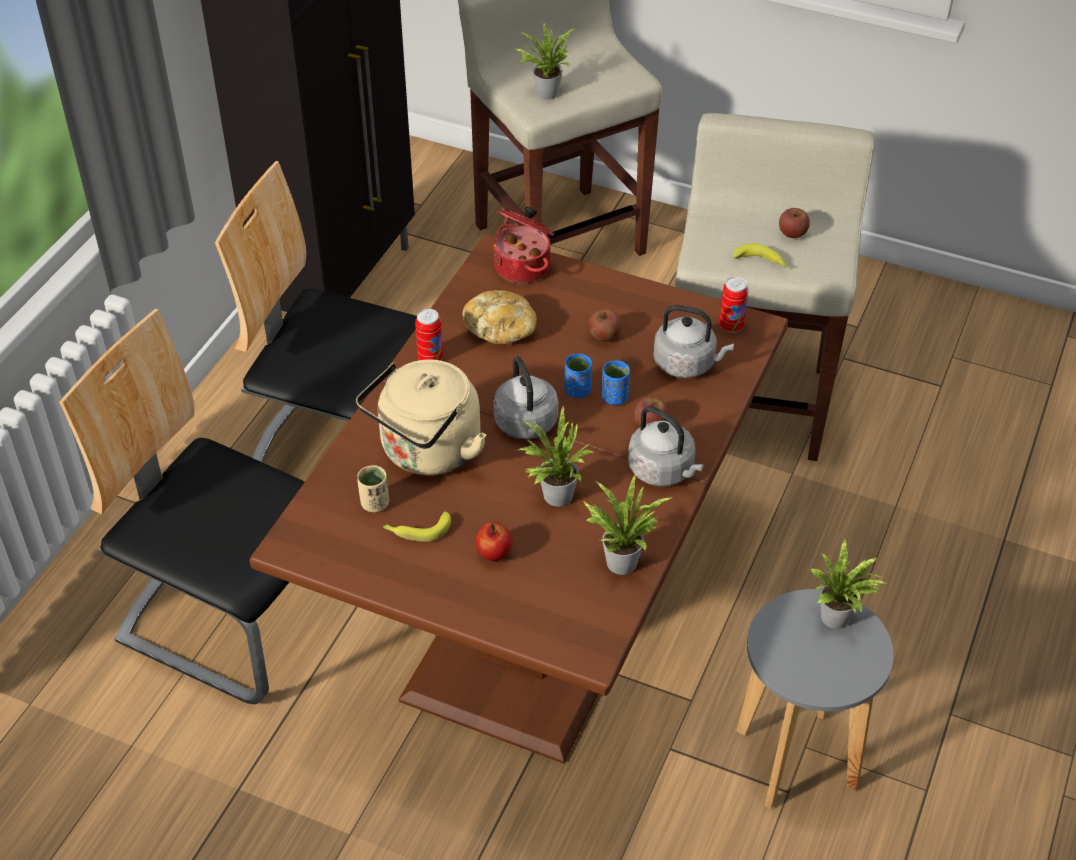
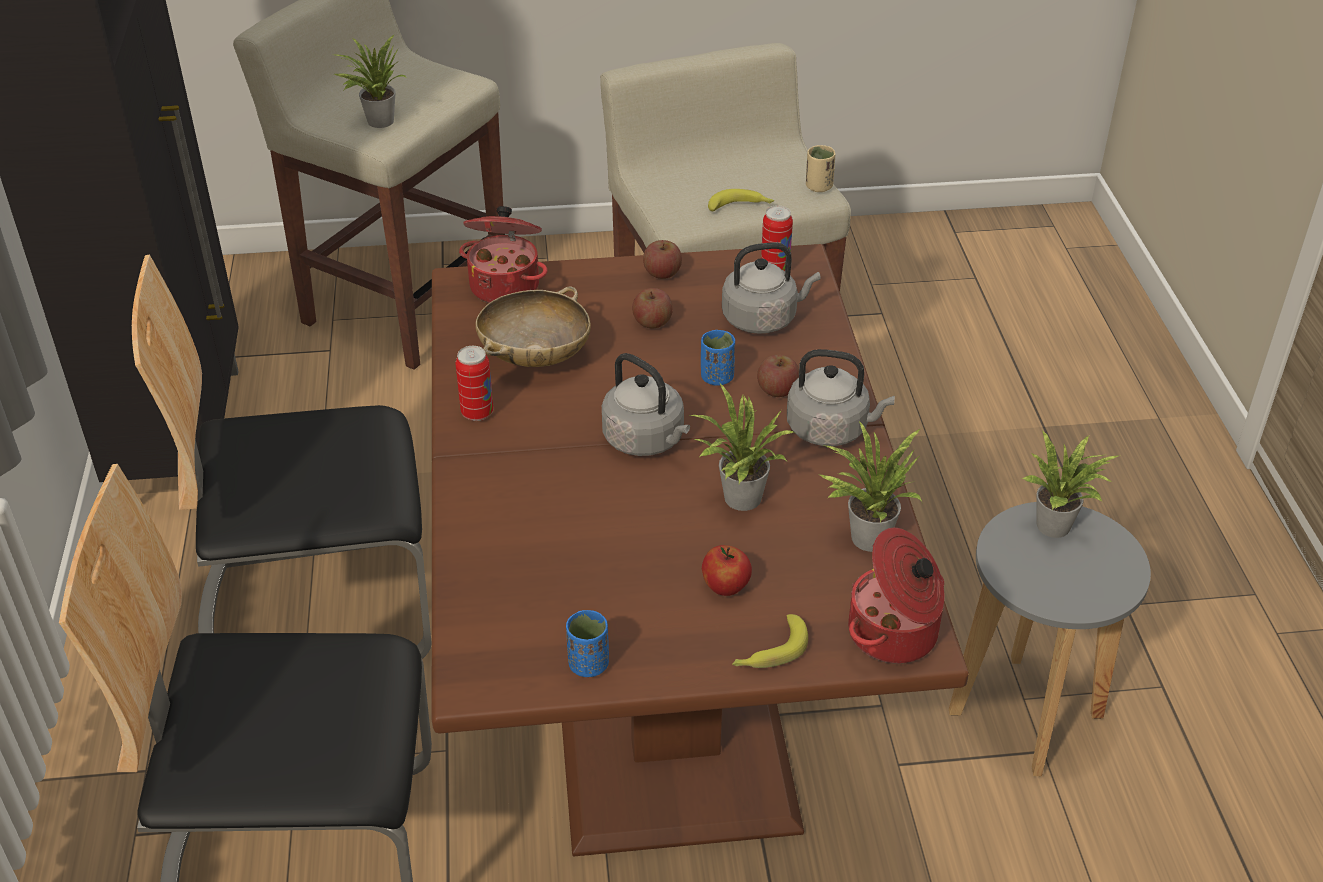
camera: 30 degrees left, 5 degrees down
beige kettle [356,359,487,475] -> none
beige cup [357,465,389,512] -> beige cup moved to [806,145,835,192]
banana [383,511,451,542] -> banana moved to [732,614,808,668]
bread [462,290,537,344] -> beige bowl [475,286,591,367]
blue cup [564,354,592,398] -> blue cup moved to [566,610,609,677]
apple [779,208,810,238] -> apple moved to [643,240,682,279]
none -> cooking pot [848,528,944,664]

